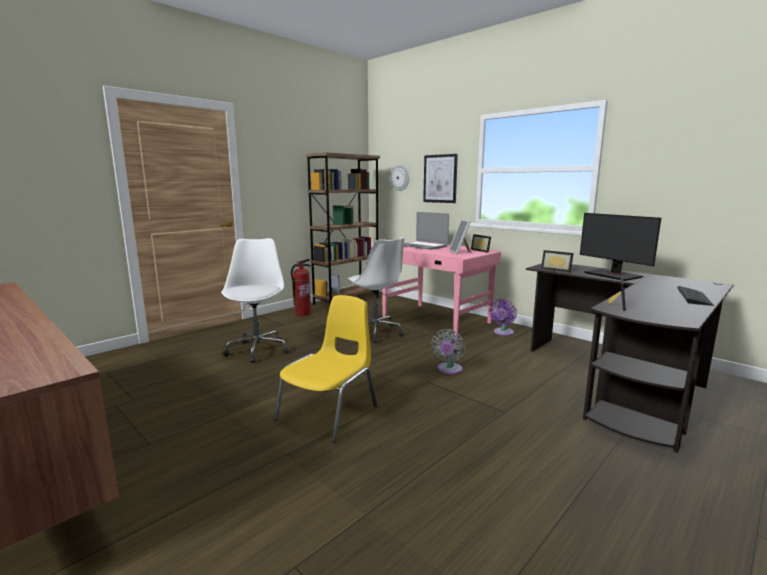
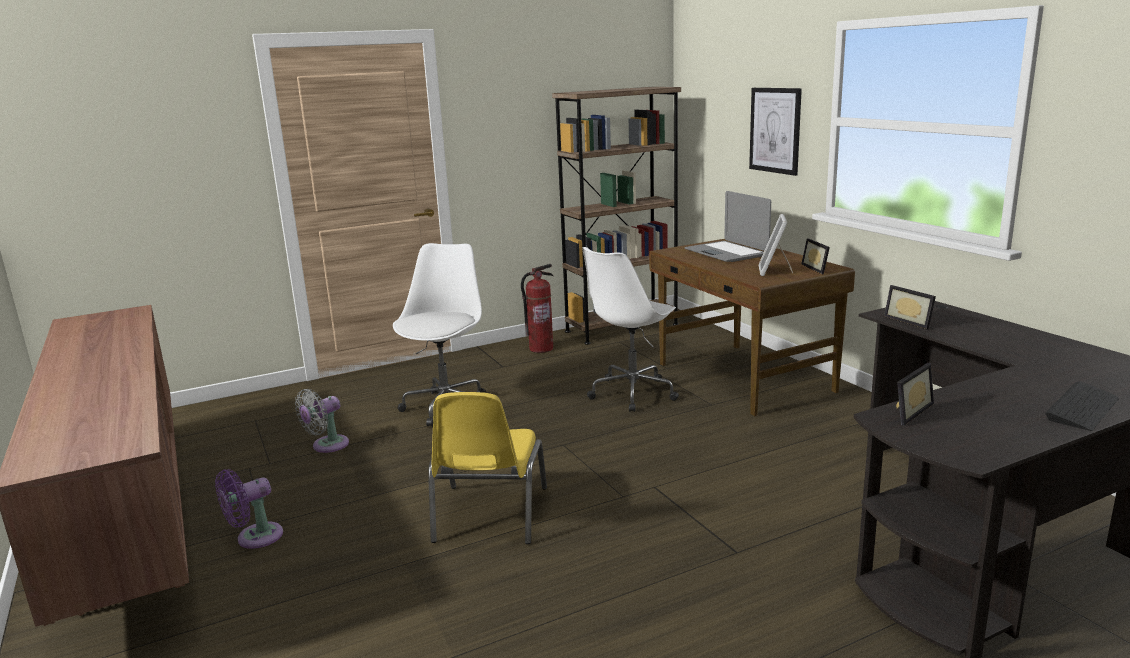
camera: 20 degrees right, 5 degrees up
yellow chair [274,295,377,443] -> yellow chair turned 135 degrees clockwise [428,392,547,544]
white office chair [348,237,405,343] -> white office chair turned 60 degrees clockwise [582,247,679,412]
pink desk [382,241,501,337] -> brown desk [649,239,855,416]
wall clock [390,165,409,191] -> none
grey fan [432,329,465,374] -> grey fan moved to [295,389,349,453]
purple fan [489,299,517,336] -> purple fan moved to [215,469,283,549]
monitor [580,213,661,281] -> none

